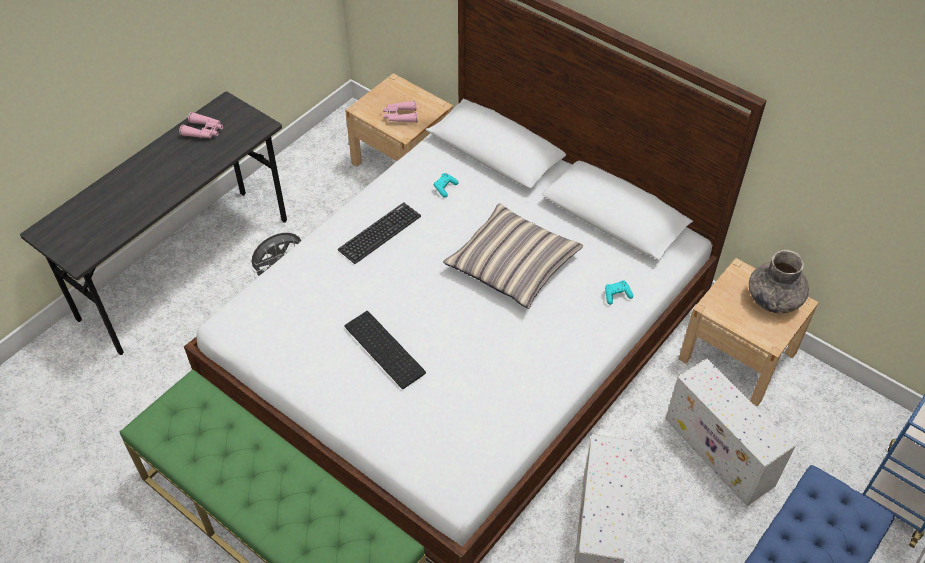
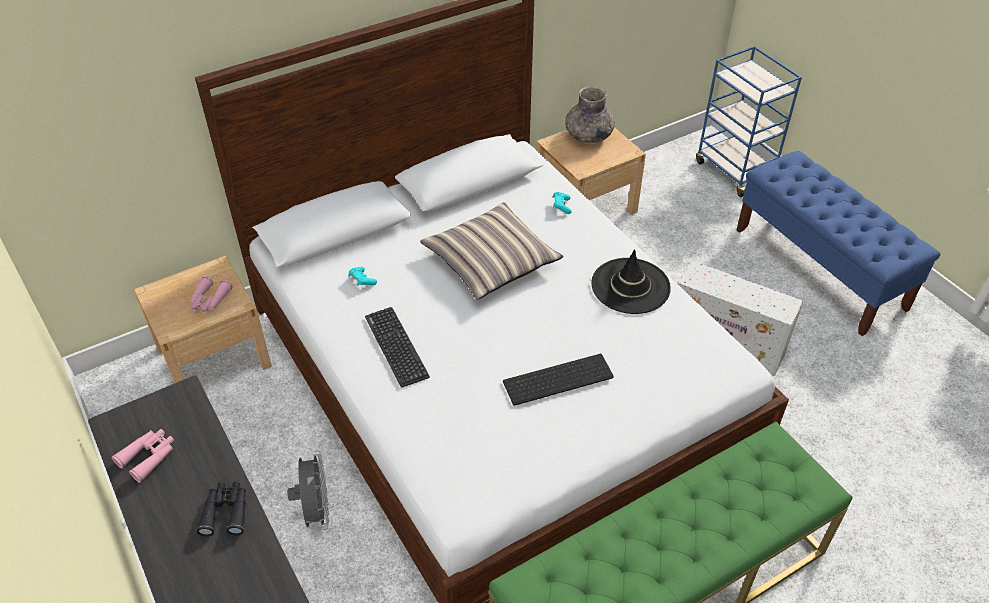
camera: 70 degrees left, 5 degrees down
white storage box [666,358,795,506] -> none
none -> black binoculars [197,482,246,537]
none -> black hat [591,249,671,314]

